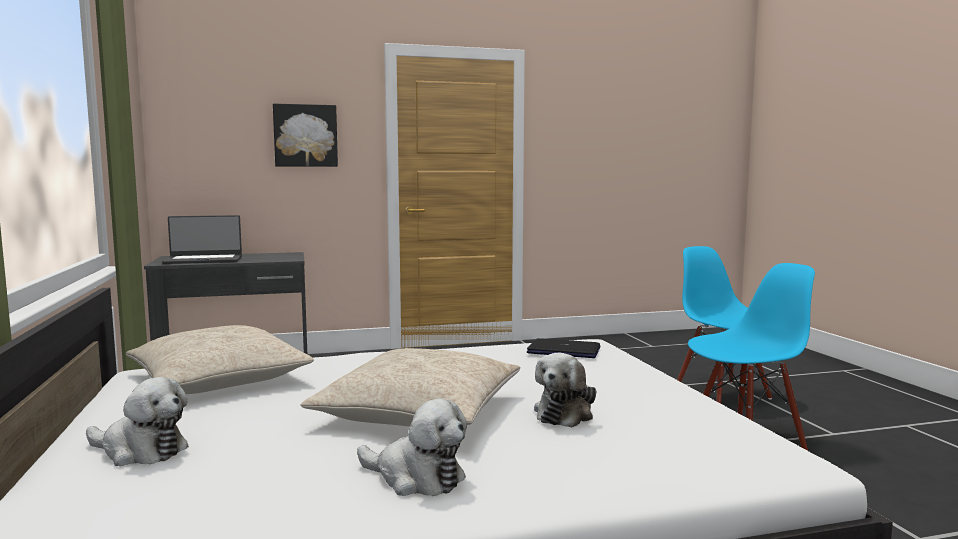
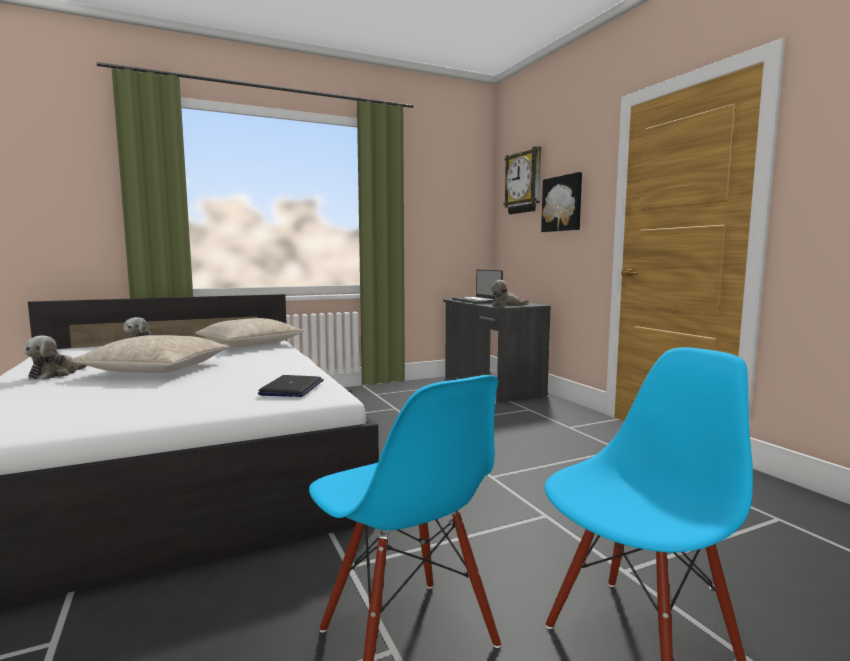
camera: 80 degrees right, 0 degrees up
plush toy [534,353,597,428] -> plush toy moved to [490,280,529,306]
none -> wall clock [504,146,541,214]

